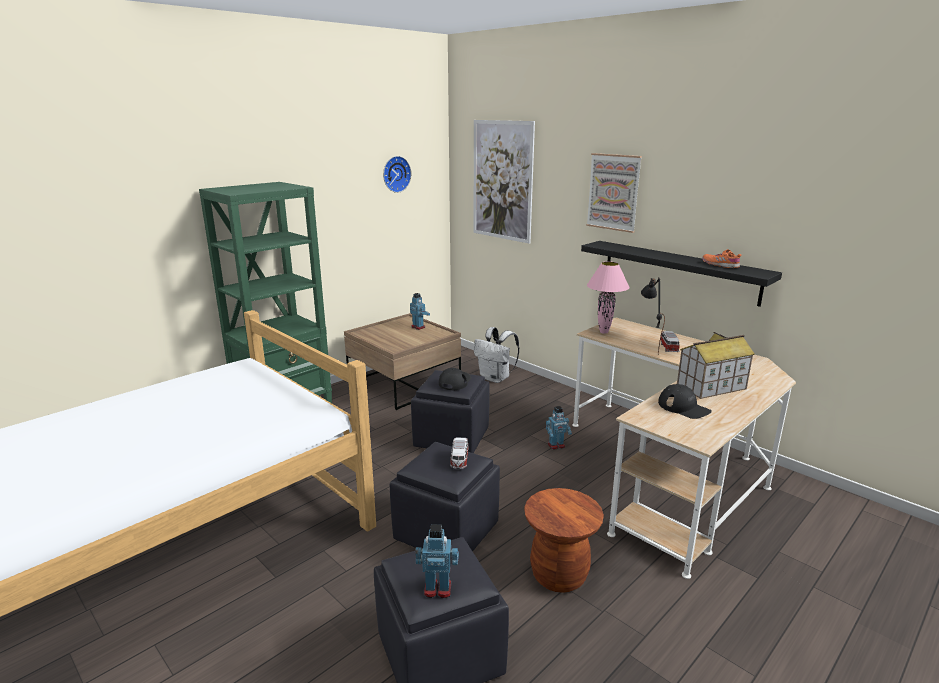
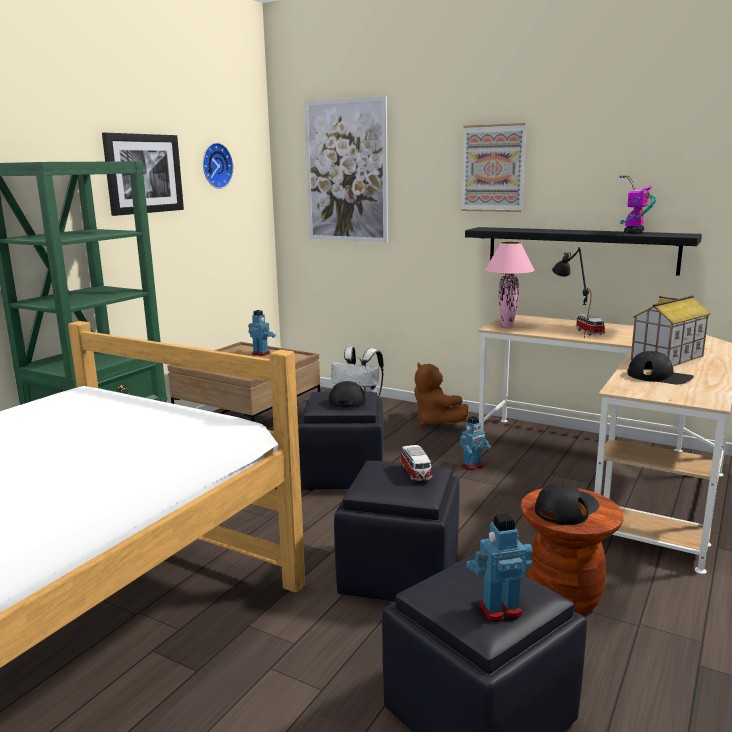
camera: 15 degrees left, 5 degrees down
orange shoe [702,249,741,268] -> toy robot [620,175,656,234]
none -> picture [102,133,184,216]
none -> brown plush toy [414,363,468,427]
none -> black cap [535,482,599,525]

